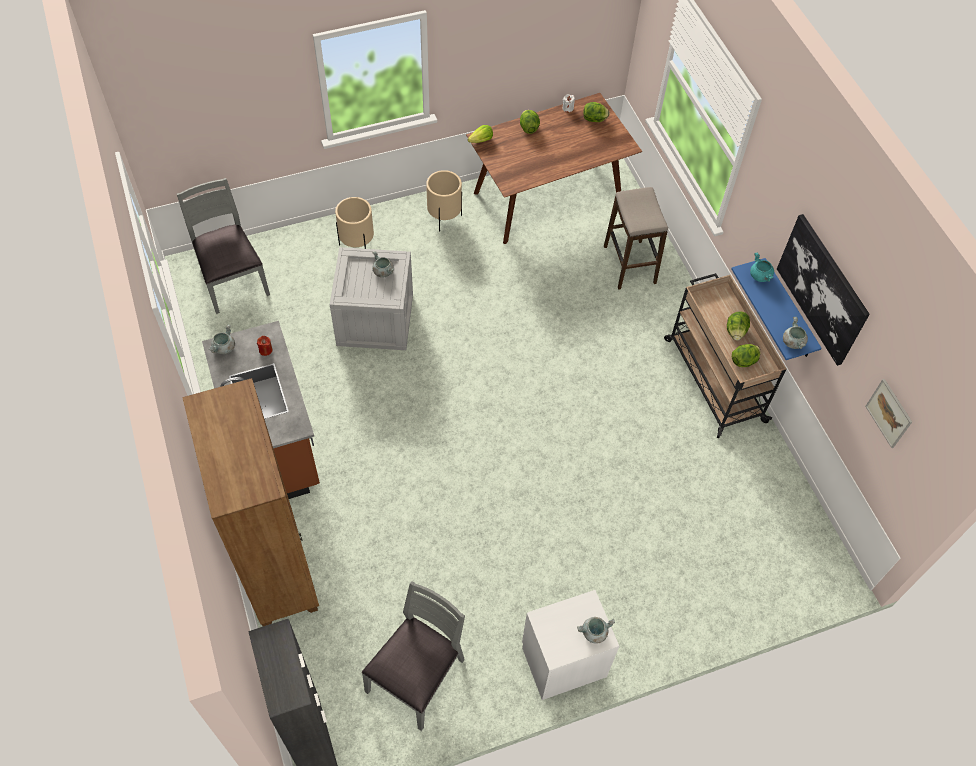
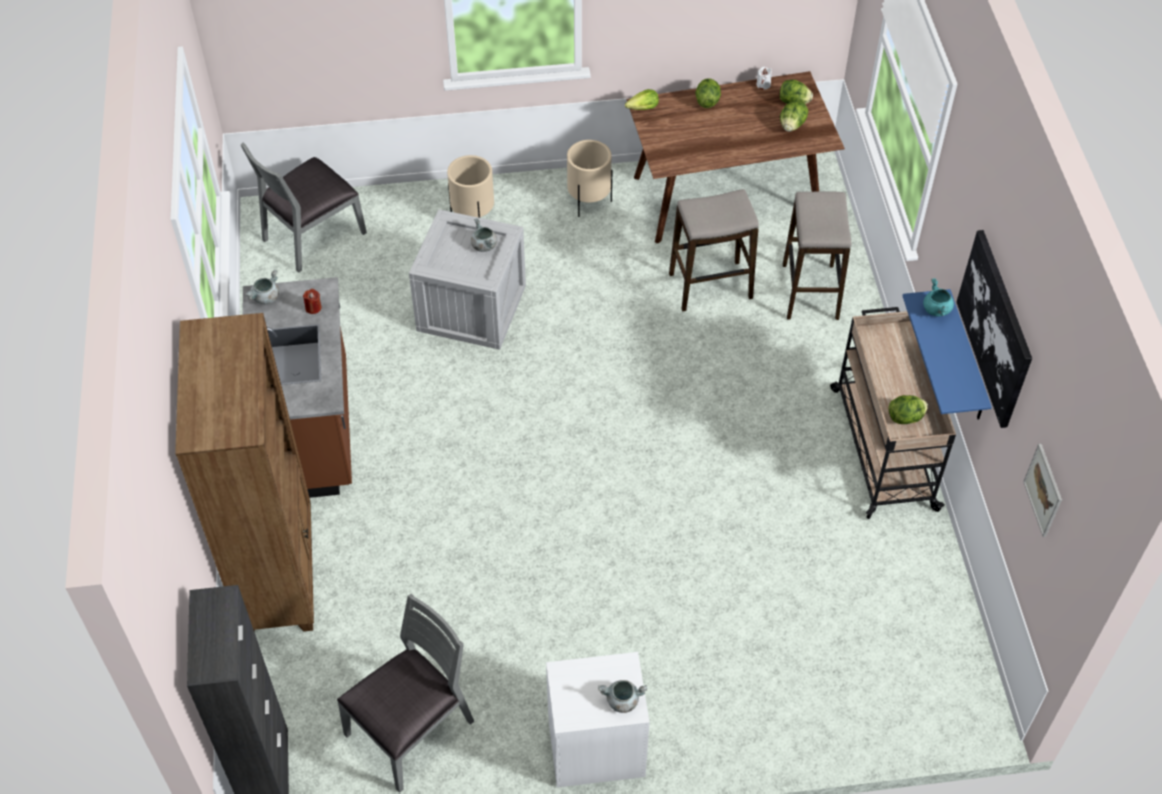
camera: 15 degrees right, 5 degrees down
grey chair [177,178,270,314] -> grey chair turned 120 degrees counterclockwise [241,143,367,273]
lettuce [727,312,750,341] -> lettuce moved to [780,101,809,132]
grey cooking pot [783,317,808,349] -> none
none -> stool [669,189,759,311]

